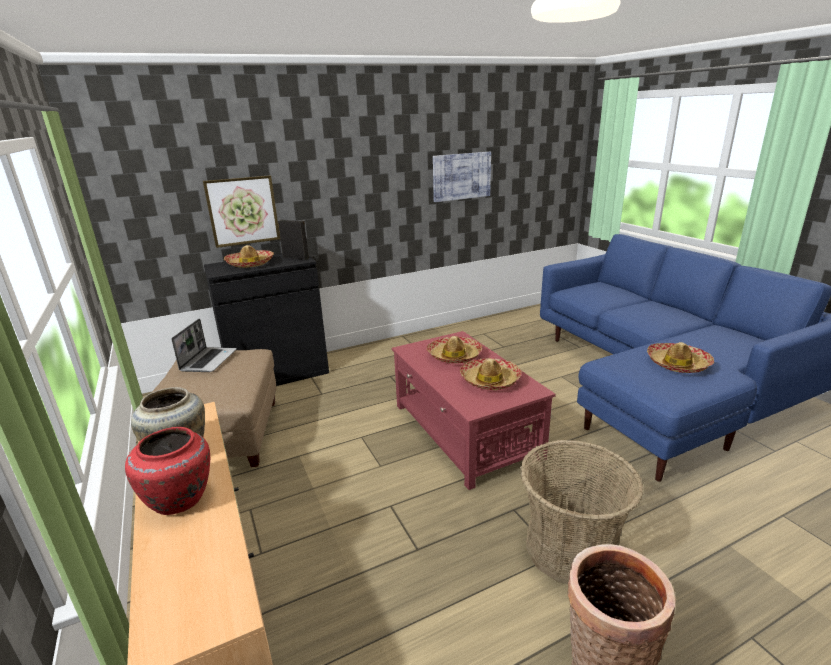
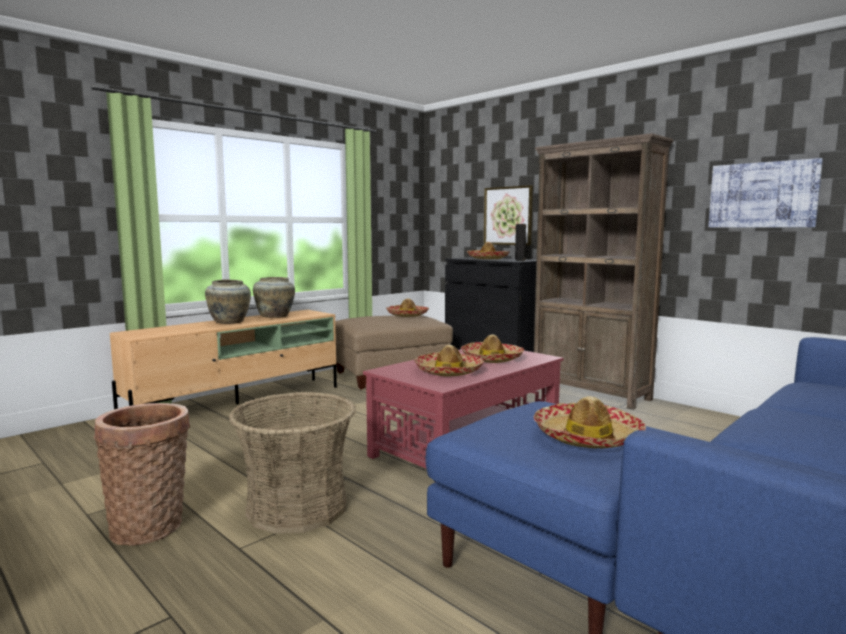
camera: 70 degrees right, 15 degrees down
red vase [125,427,210,515] -> beige vase [205,280,251,324]
laptop [171,318,237,372] -> hat [386,298,429,317]
none -> brown bookcase [534,133,674,410]

